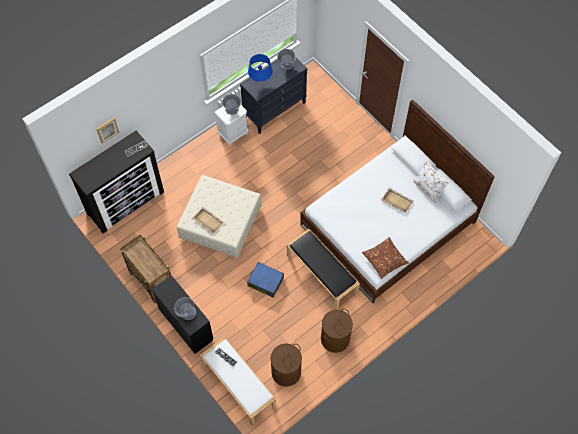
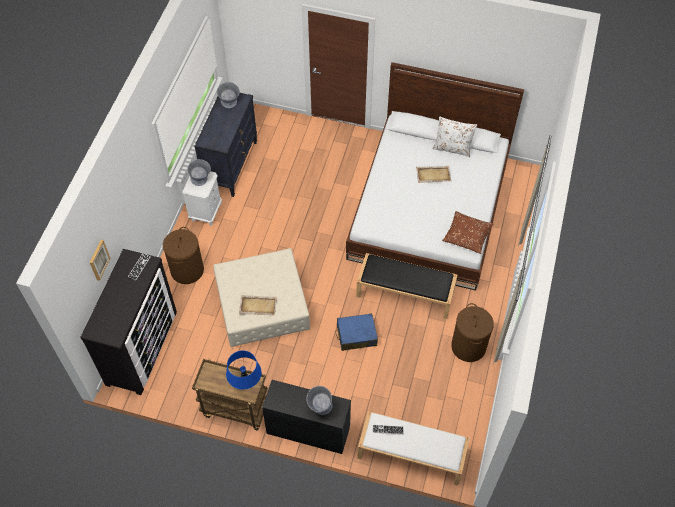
camera: 35 degrees left, 5 degrees down
blue table lamp [248,54,273,82] -> blue table lamp moved to [226,350,261,390]
brown laundry basket [270,344,302,387] -> brown laundry basket moved to [163,227,204,284]

